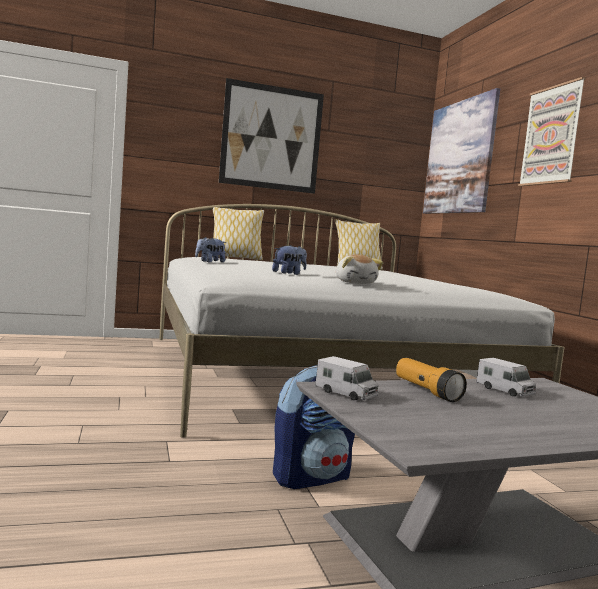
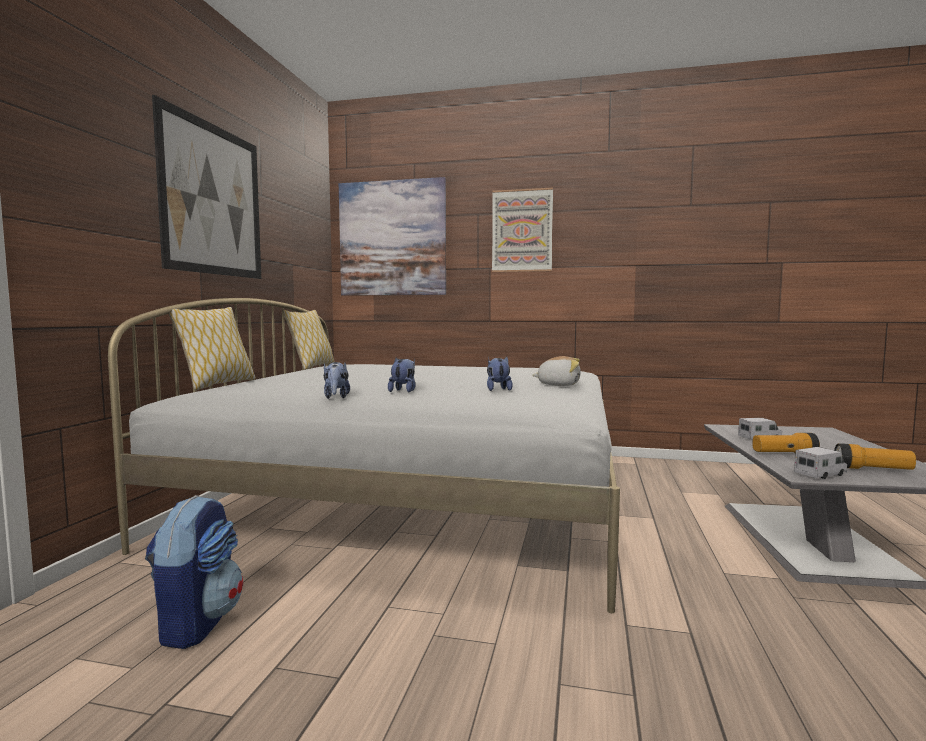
camera: 60 degrees left, 0 degrees up
backpack [273,365,355,489] -> backpack moved to [145,495,243,649]
none -> plush toy [388,357,416,392]
none -> flashlight [834,443,916,470]

